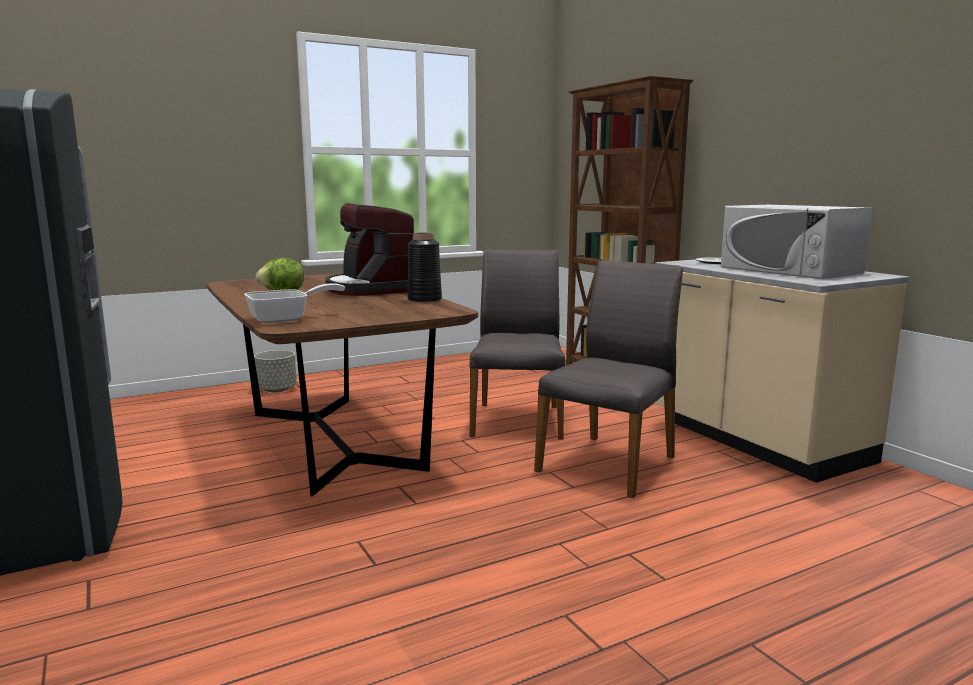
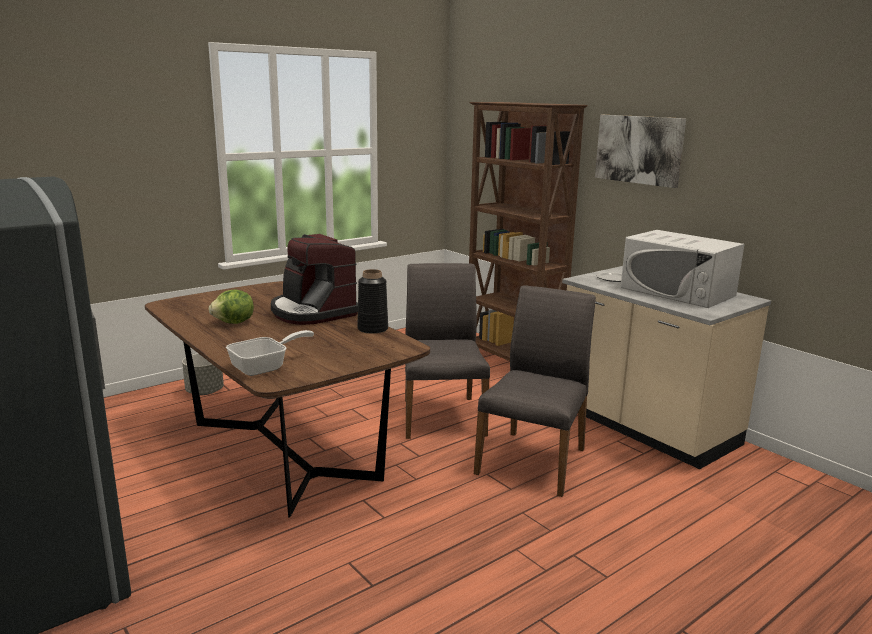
camera: 10 degrees left, 5 degrees up
none -> picture [595,115,686,188]

